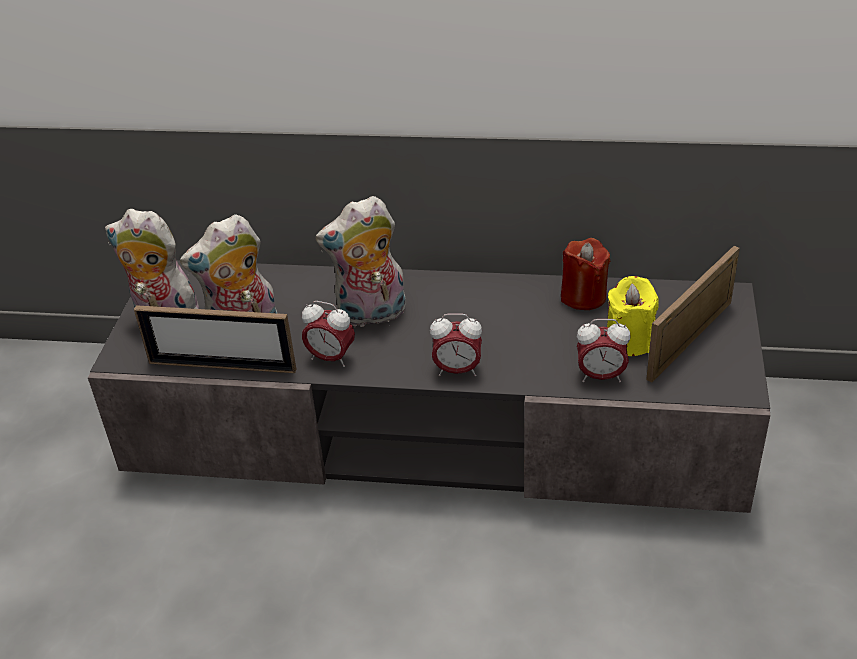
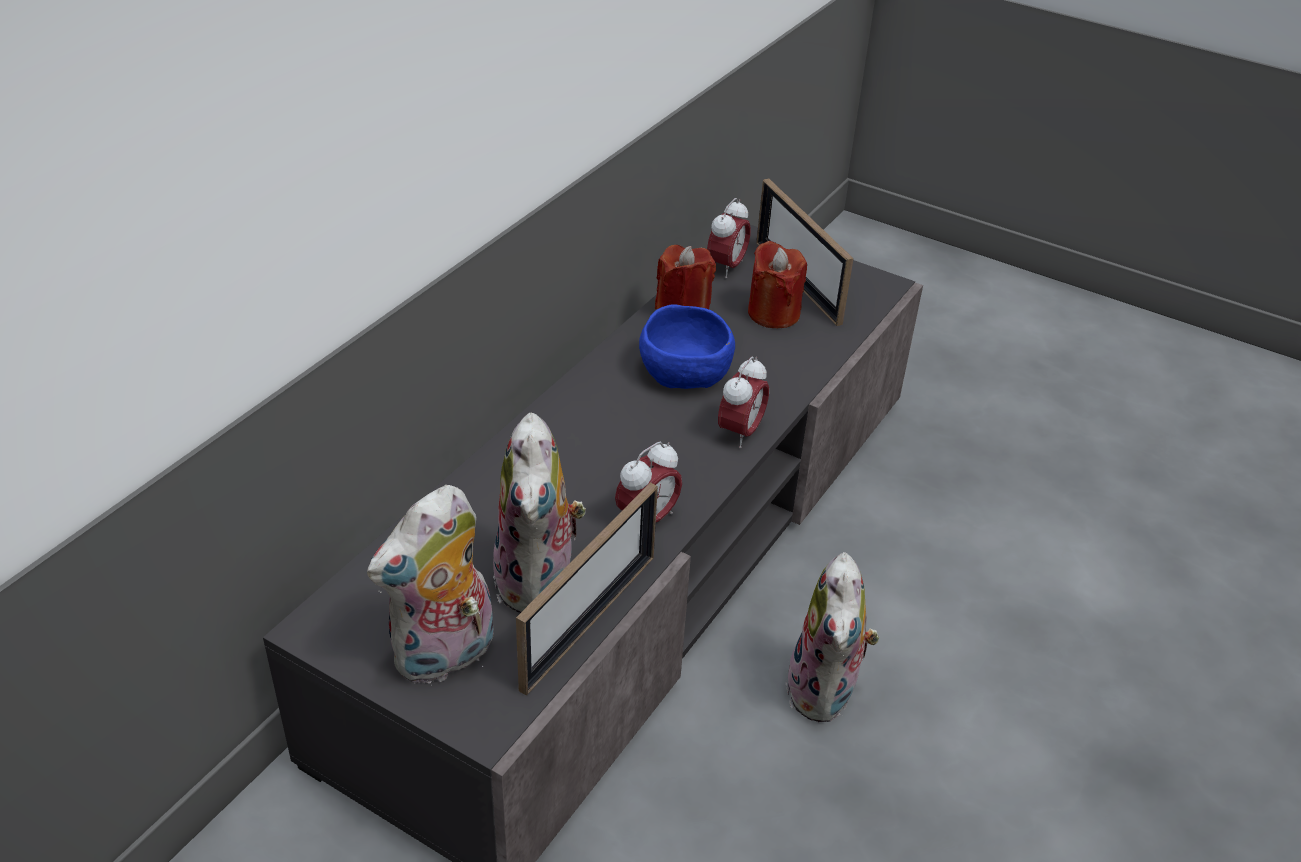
camera: 70 degrees left, 0 degrees up
plush toy [315,196,406,327] -> plush toy moved to [786,552,880,722]
alarm clock [577,319,631,382] -> alarm clock moved to [707,198,751,278]
yellow candle [607,276,659,356] -> red candle [748,241,807,328]
none -> blue bowl [639,304,735,389]

